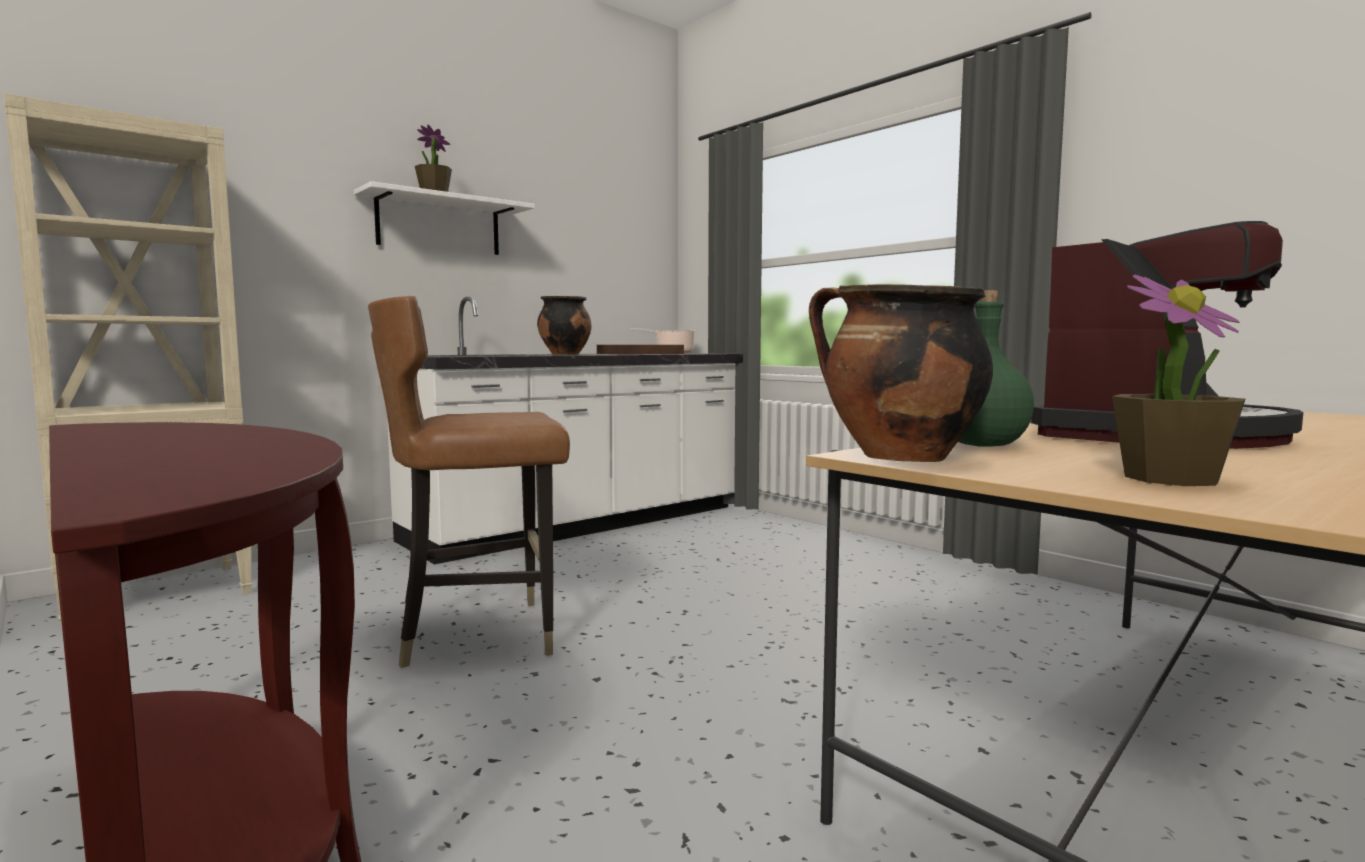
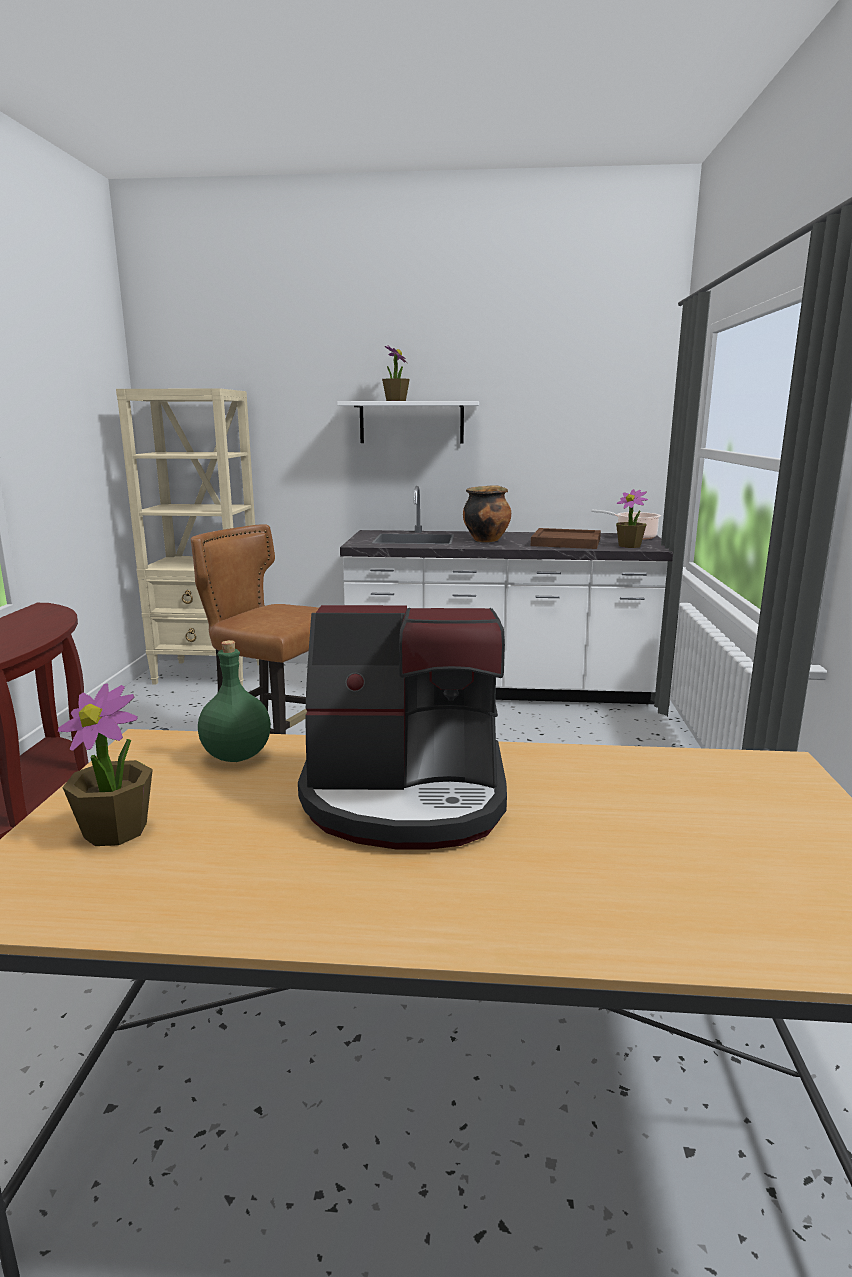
camera: 45 degrees right, 10 degrees up
cooking pot [809,284,993,462] -> none
none -> potted plant [616,489,648,548]

